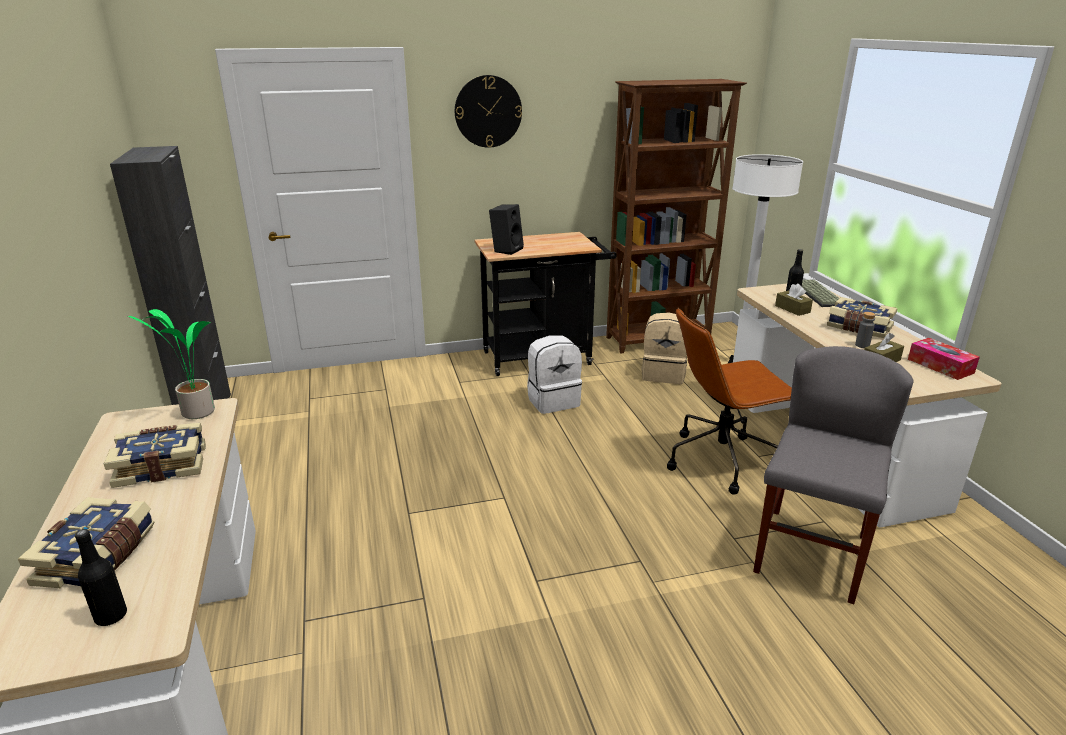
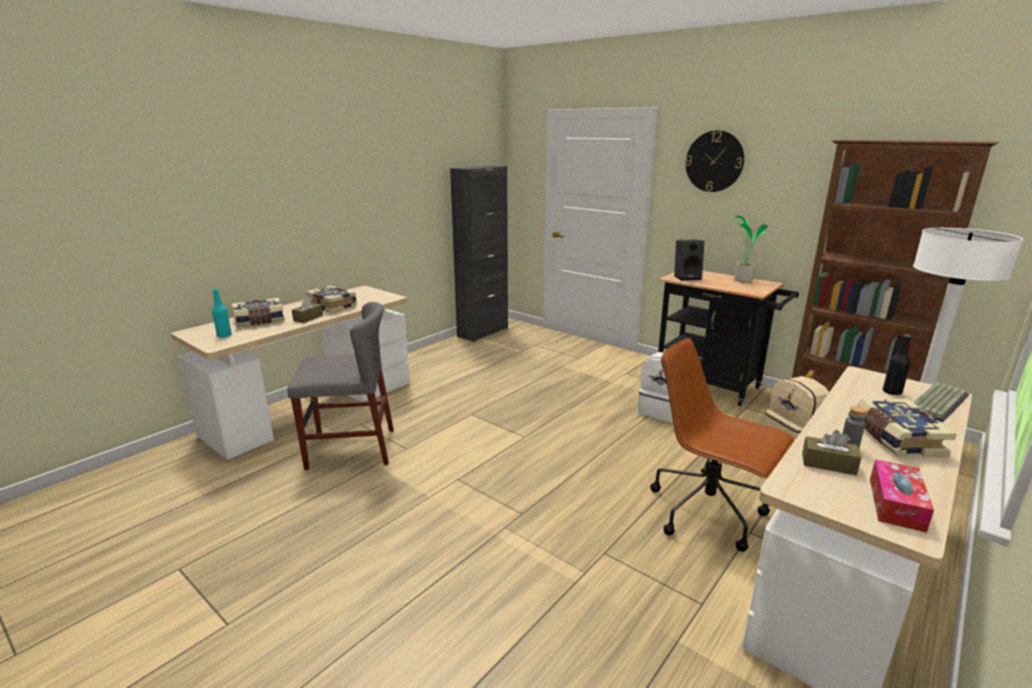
camera: 55 degrees right, 5 degrees down
black bottle [75,529,127,626] -> turquoise bottle [212,289,232,337]
potted plant [128,309,215,419] -> potted plant moved to [729,215,769,283]
grey chair [753,346,913,604] -> grey chair moved to [287,302,394,470]
brown tissue box [775,284,813,316] -> brown tissue box moved to [292,296,323,323]

